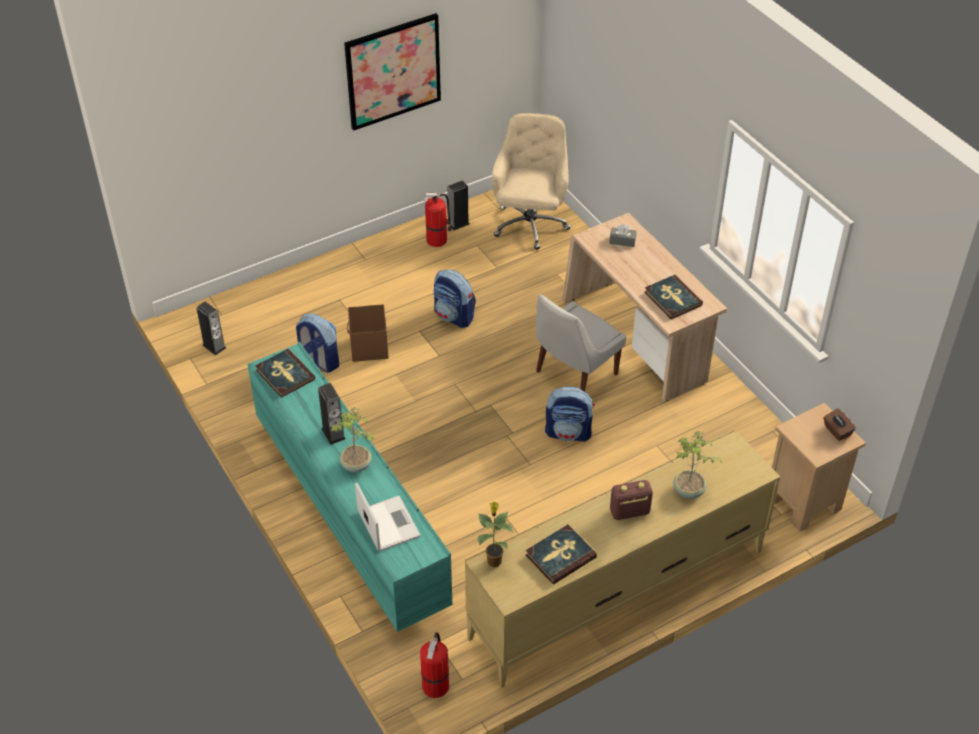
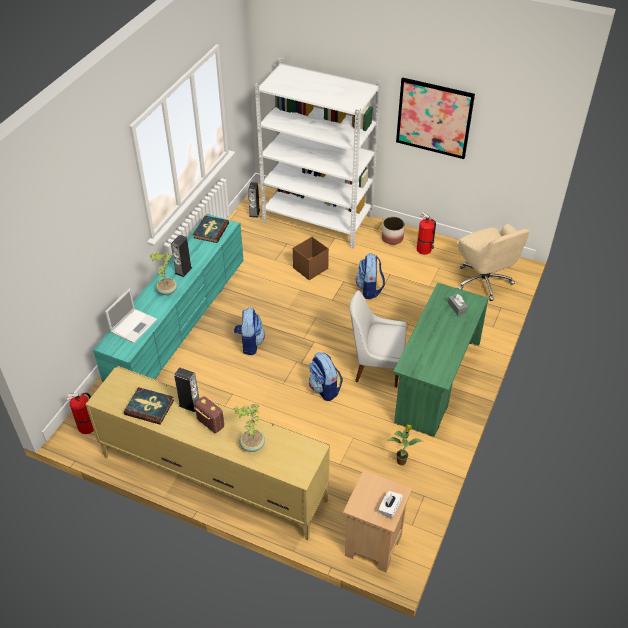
camera: 55 degrees right, 0 degrees up
backpack [296,314,339,372] -> backpack moved to [234,308,265,355]
speaker [448,180,469,231] -> speaker moved to [174,368,199,412]
potted plant [478,502,513,567] -> potted plant moved to [387,424,422,465]
beige office chair [492,113,570,250] -> beige office chair turned 90 degrees clockwise [457,223,529,301]
beige desk [562,213,727,402] -> green desk [393,283,488,437]
book [644,275,703,319] -> none
brown tissue box [823,408,856,441] -> white tissue box [379,491,403,519]
none -> white bookcase [255,58,381,249]
none -> planter [382,217,405,245]

